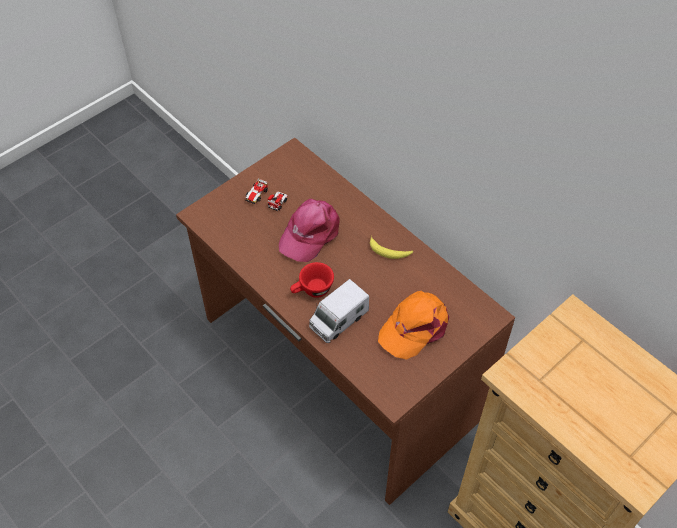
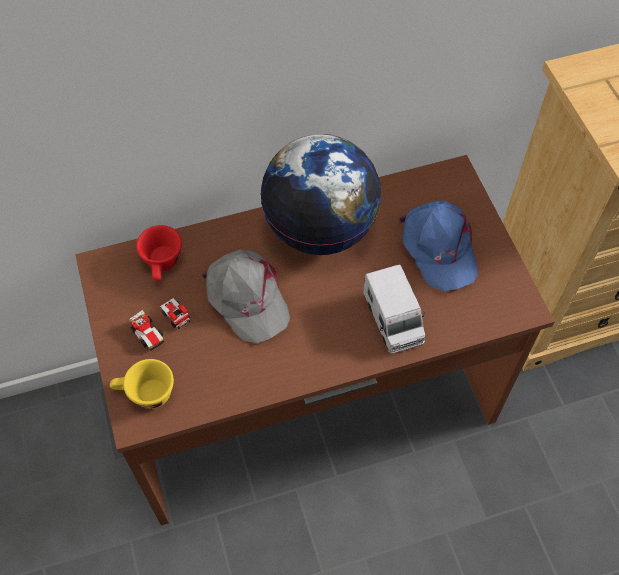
camera: 65 degrees left, 5 degrees up
pink cap [279,199,340,262] -> grey cap [202,249,290,343]
red cup [290,262,334,298] -> red cup moved to [136,225,182,281]
banana [370,235,413,259] -> globe [260,134,382,255]
orange cap [378,291,449,360] -> blue cap [399,200,478,291]
none -> yellow cup [110,359,174,409]

